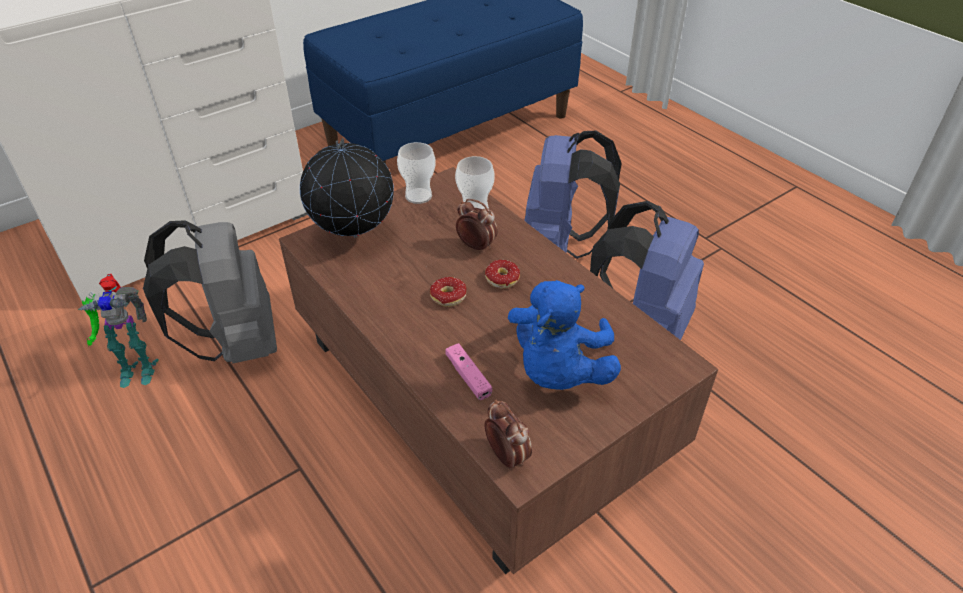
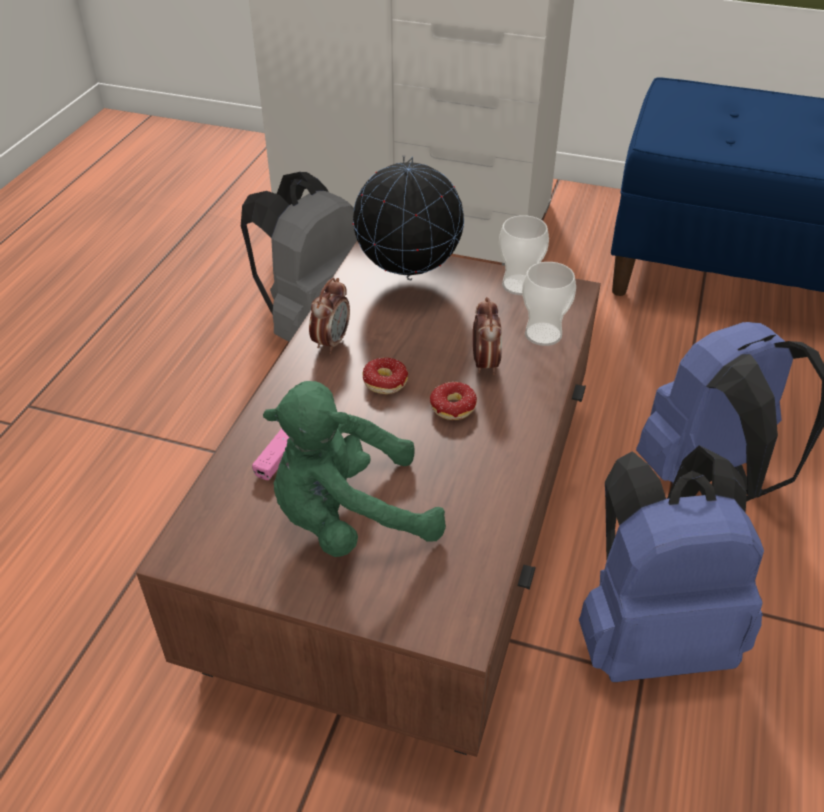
camera: 55 degrees right, 0 degrees up
toy robot [78,274,158,388] -> none
alarm clock [484,399,532,470] -> alarm clock moved to [309,278,350,354]
blue plush toy [508,280,621,390] -> green plush toy [263,381,446,557]

